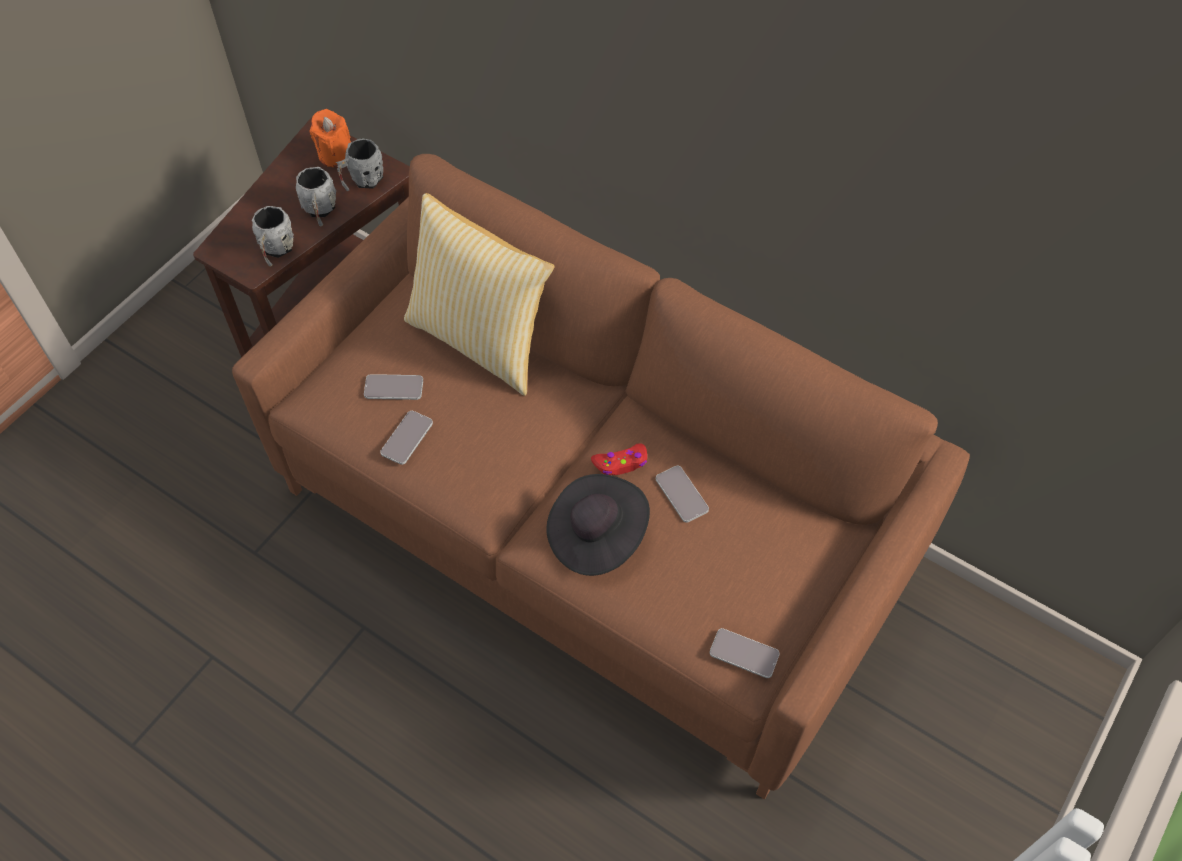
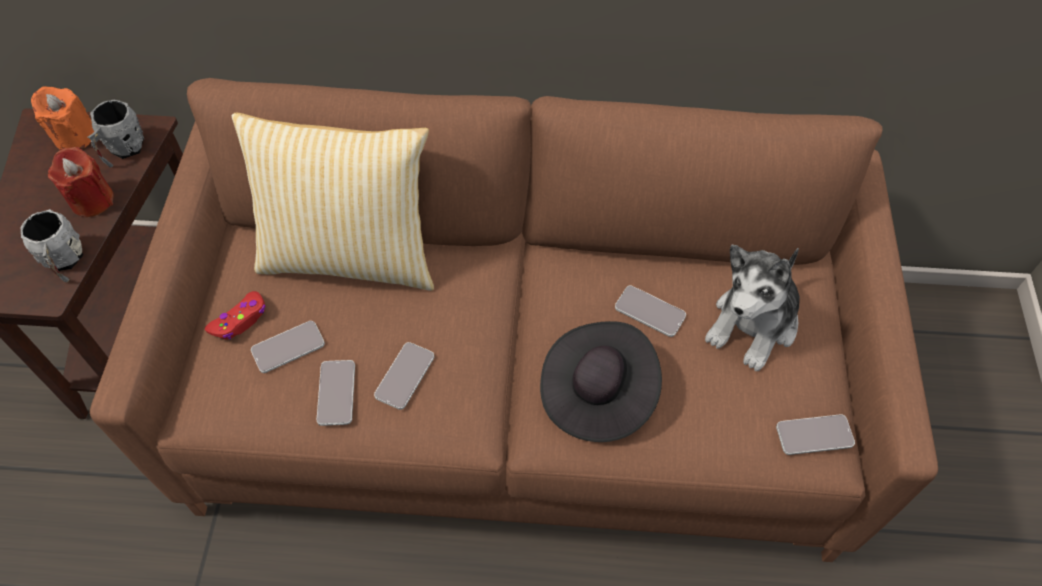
camera: 30 degrees left, 0 degrees up
grey mug [296,167,336,226] -> red candle [48,147,114,217]
red game controller [591,443,647,475] -> red game controller moved to [205,291,266,340]
none -> phone [374,342,434,410]
none -> plush toy [705,245,800,371]

